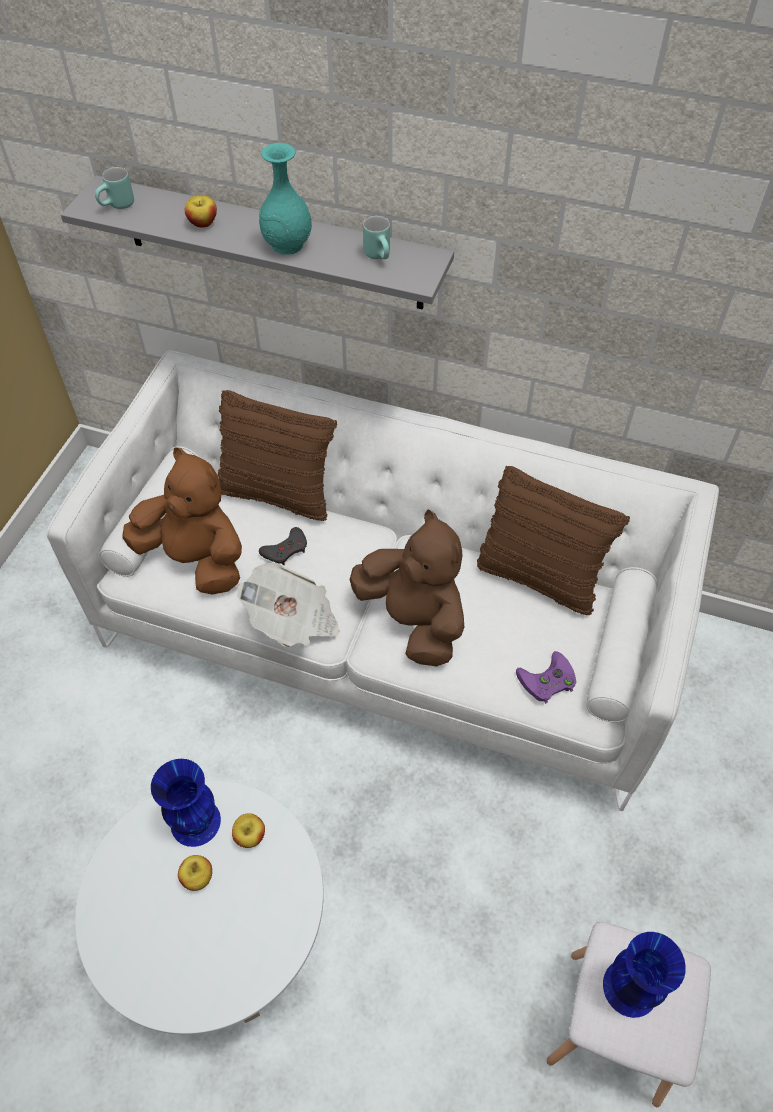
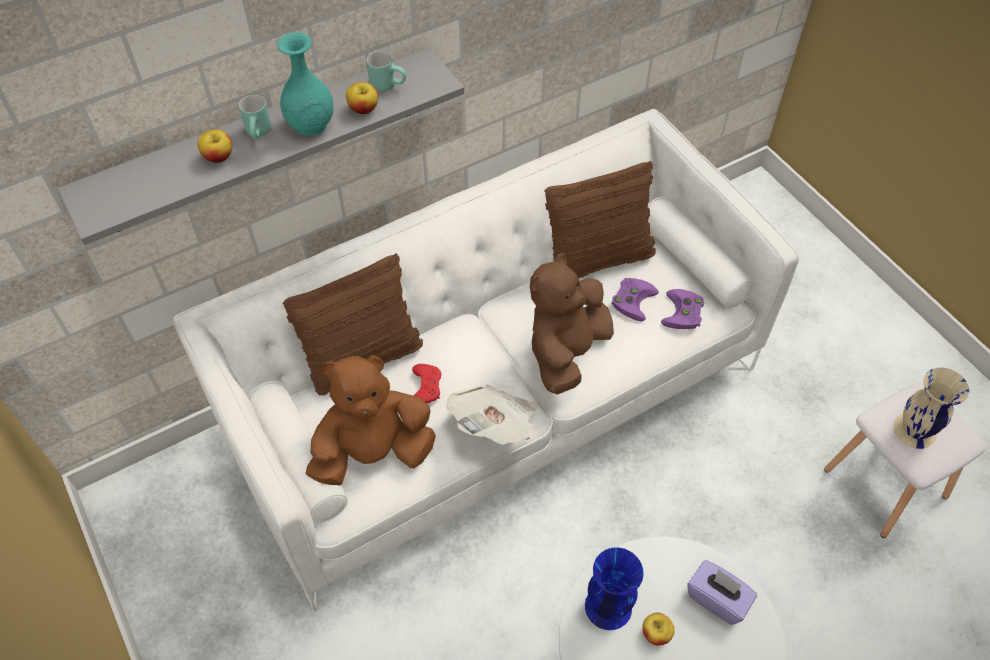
camera: 50 degrees left, 0 degrees up
turquoise mug [95,167,134,209] -> turquoise mug moved to [239,95,271,139]
apple [232,813,265,848] -> apple moved to [346,82,378,114]
grey game controller [259,527,307,566] -> red game controller [412,364,441,404]
brown plush toy [350,510,464,666] -> brown plush toy turned 60 degrees counterclockwise [530,253,614,395]
blue vase [603,932,686,1018] -> beige vase [894,368,969,449]
none -> purple game controller [611,278,658,321]
none -> purple tissue box [687,560,757,625]

